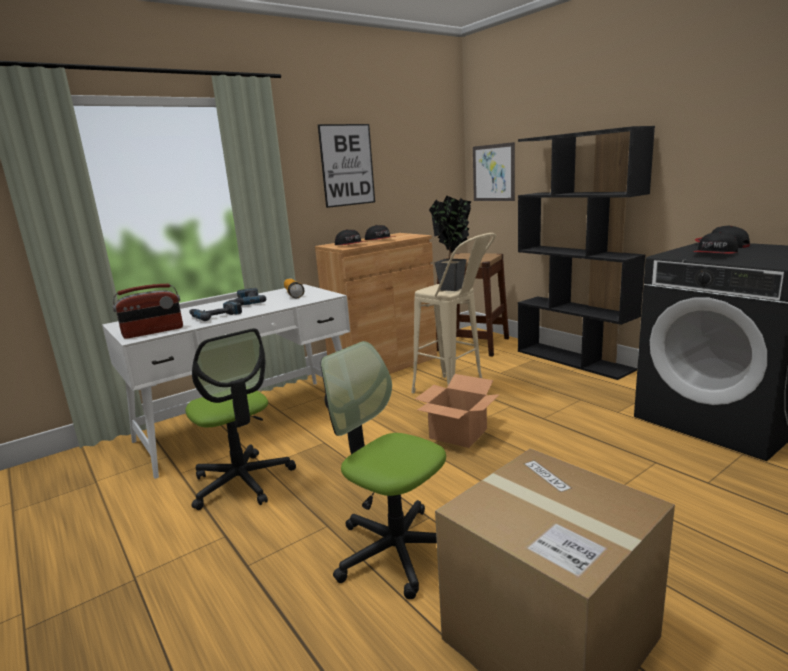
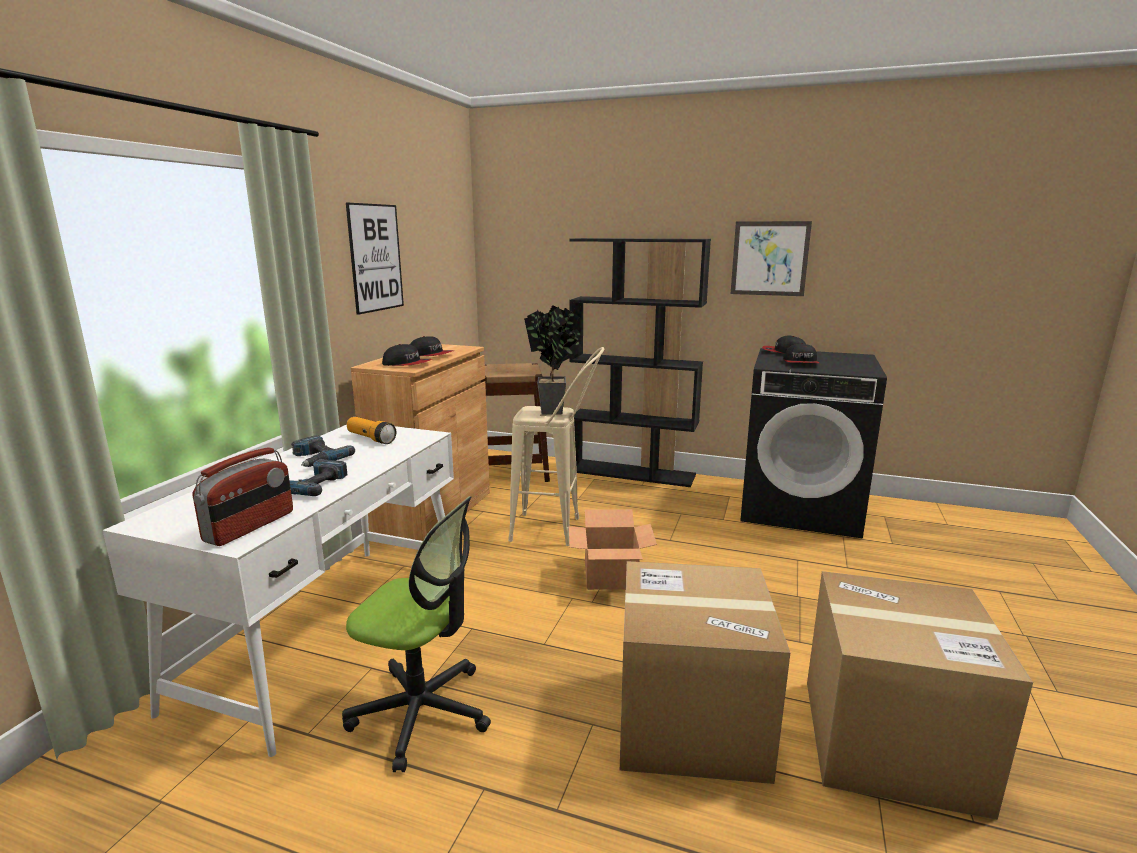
camera: 35 degrees left, 0 degrees up
office chair [321,341,446,599] -> cardboard box [620,561,790,784]
picture [473,142,515,201] -> picture moved to [731,221,812,296]

